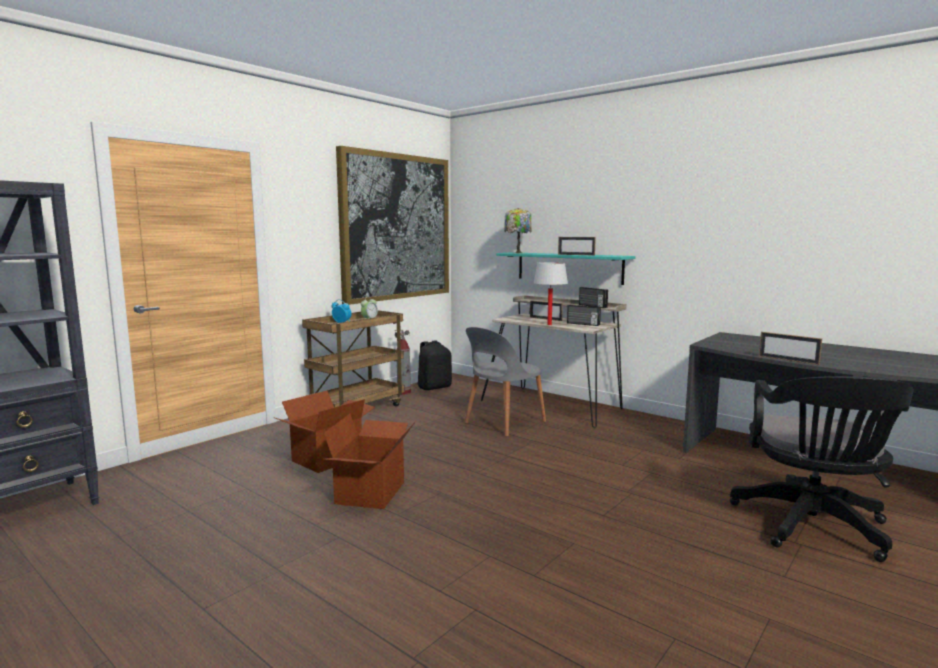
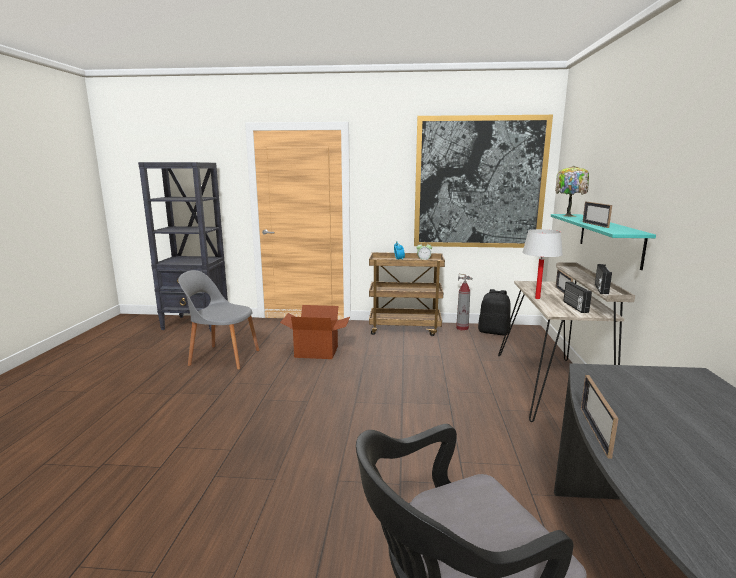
camera: 55 degrees right, 5 degrees up
cardboard box [324,414,416,509] -> none
grey chair [465,327,546,437] -> grey chair moved to [178,270,260,370]

